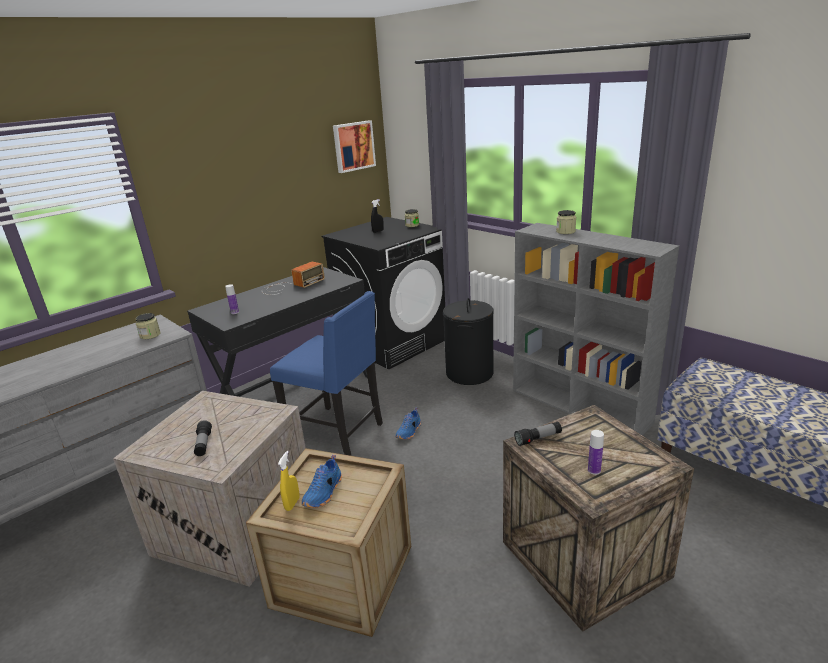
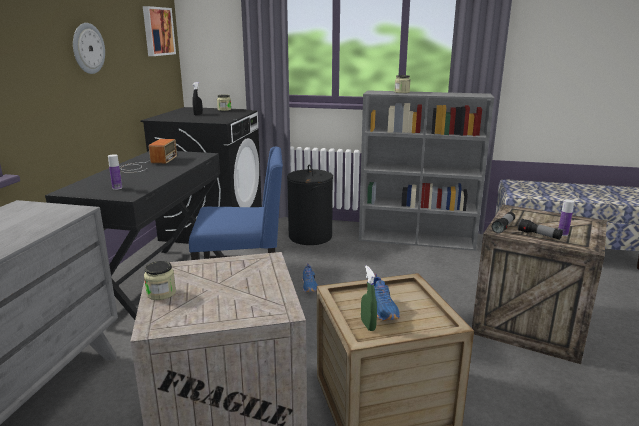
camera: 35 degrees left, 5 degrees down
jar [136,313,161,339] -> jar moved to [144,261,176,300]
flashlight [194,420,212,456] -> flashlight moved to [518,218,563,240]
yellow spray bottle [278,451,299,511] -> green spray bottle [361,265,377,331]
none -> wall clock [73,23,105,74]

